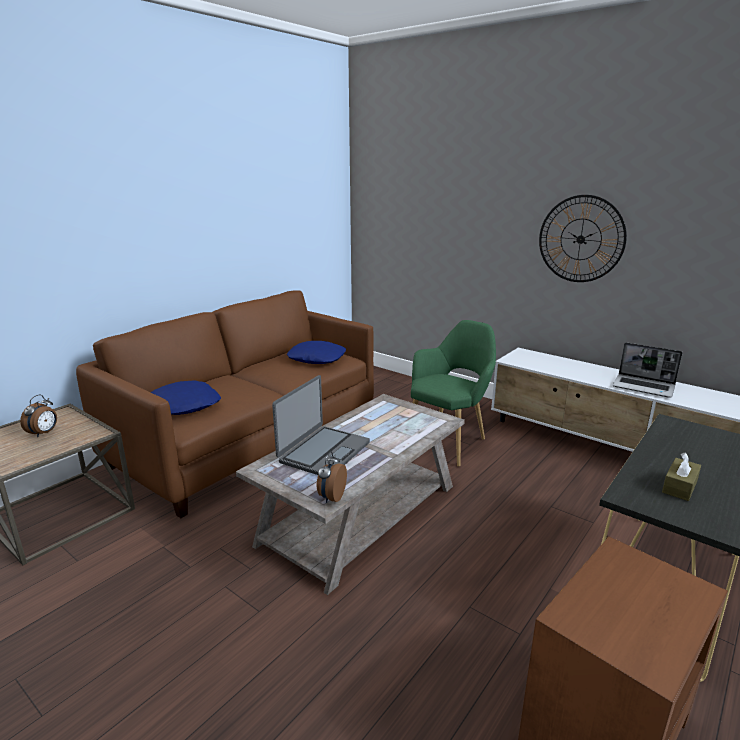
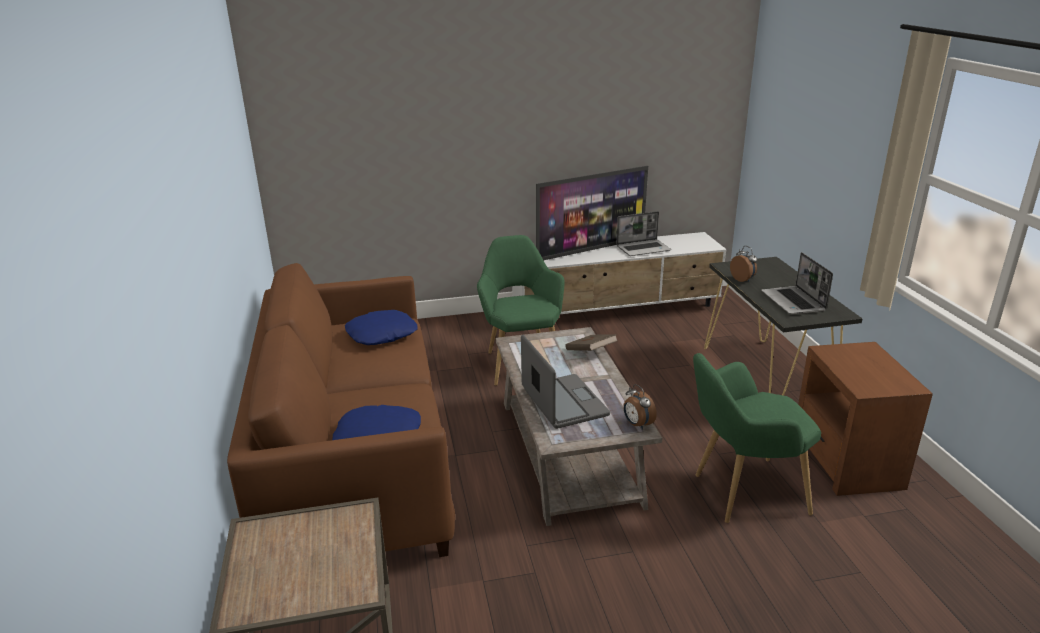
camera: 50 degrees left, 5 degrees up
alarm clock [20,394,57,437] -> alarm clock moved to [730,246,757,282]
wall clock [539,195,627,282] -> none
brown tissue box [662,452,701,501] -> laptop [761,252,833,315]
none -> television [536,166,648,261]
none -> brown book [565,334,618,351]
none -> green armchair [693,353,821,523]

